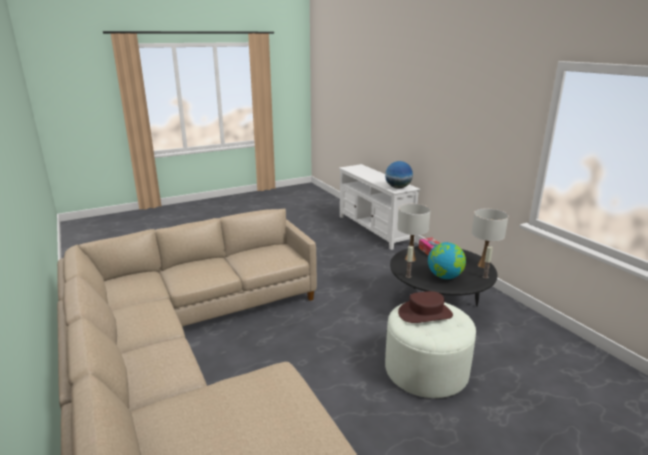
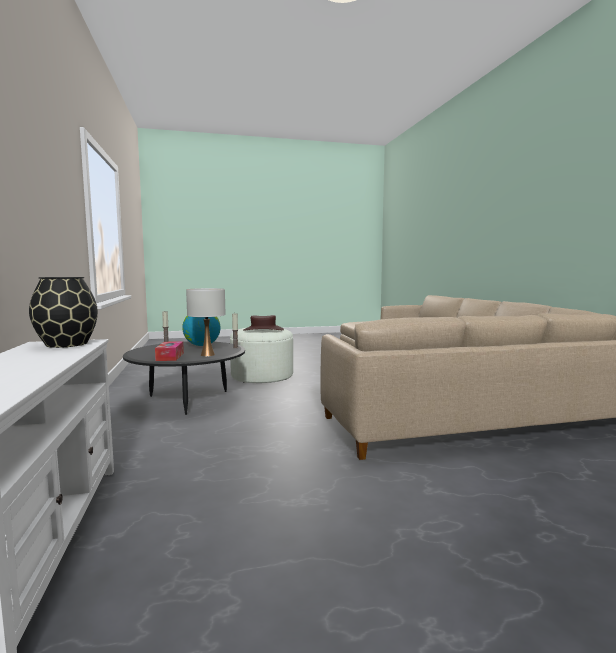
camera: 165 degrees left, 15 degrees down
globe [385,161,413,189] -> black vase [29,277,98,348]
white table lamp [472,209,508,268] -> none

